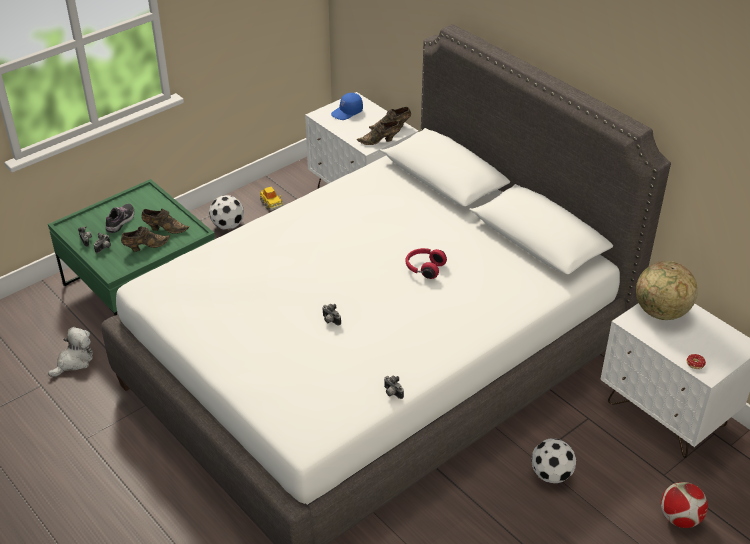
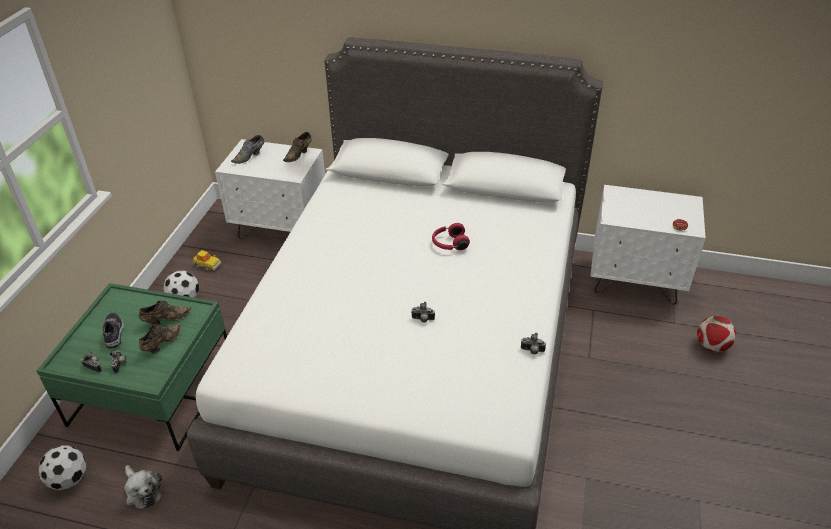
camera: 35 degrees left, 0 degrees up
plush toy [48,327,93,377] -> plush toy turned 135 degrees clockwise [124,465,162,509]
blue cap [331,93,363,120] -> grey shoe [231,135,265,164]
brown shoe [357,120,401,145] -> none
football [531,438,576,483] -> football moved to [38,445,86,490]
globe [636,261,698,320] -> none

